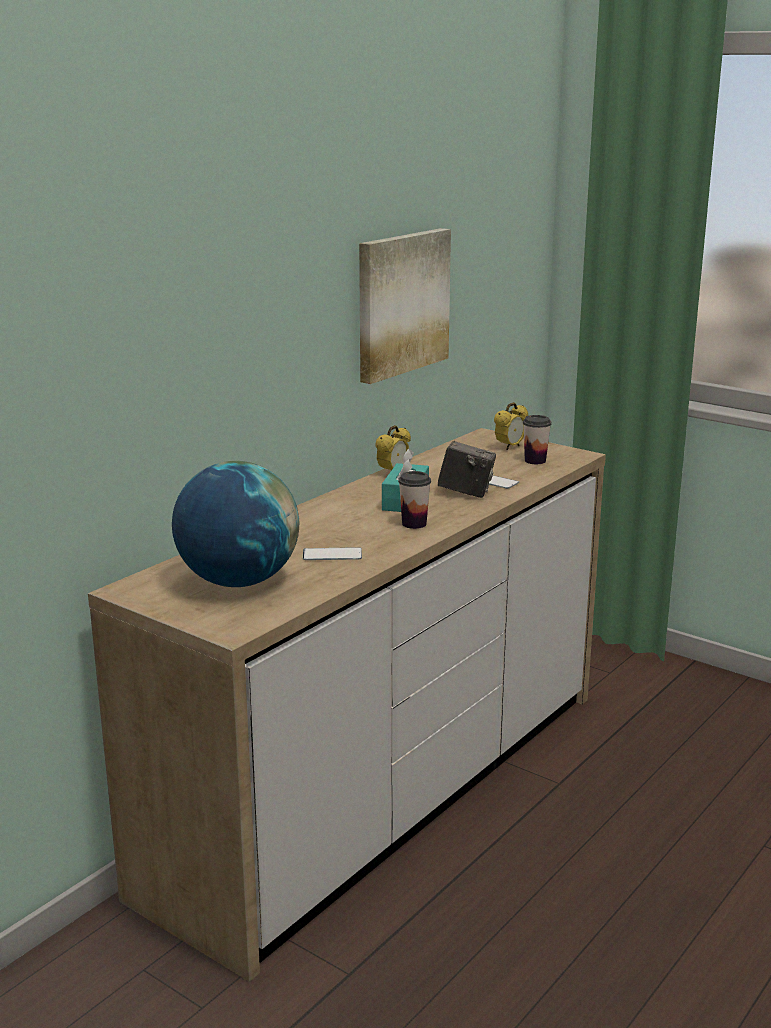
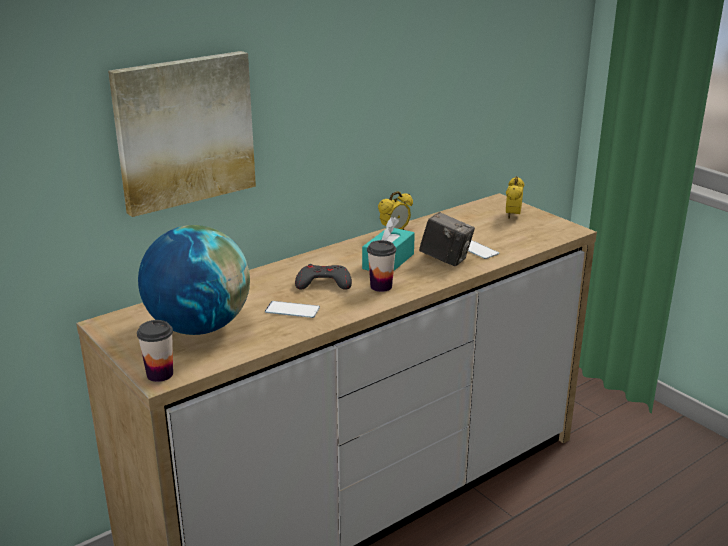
camera: 15 degrees right, 5 degrees up
picture [359,228,451,384] -> picture moved to [108,51,256,217]
alarm clock [494,402,528,450] -> alarm clock turned 135 degrees clockwise [506,176,524,218]
cup [523,415,551,464] -> cup moved to [137,320,173,382]
none -> grey game controller [295,264,352,290]

